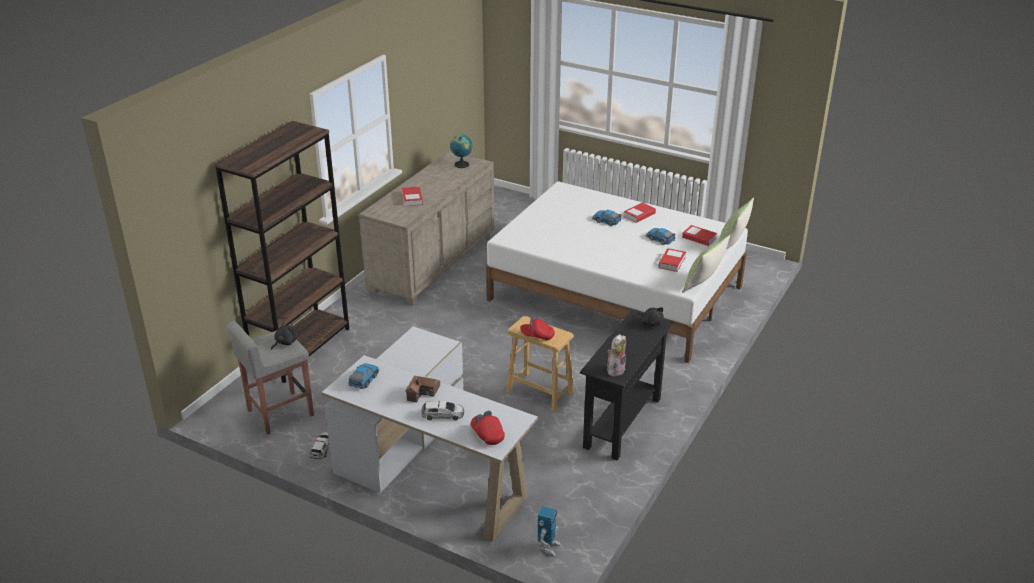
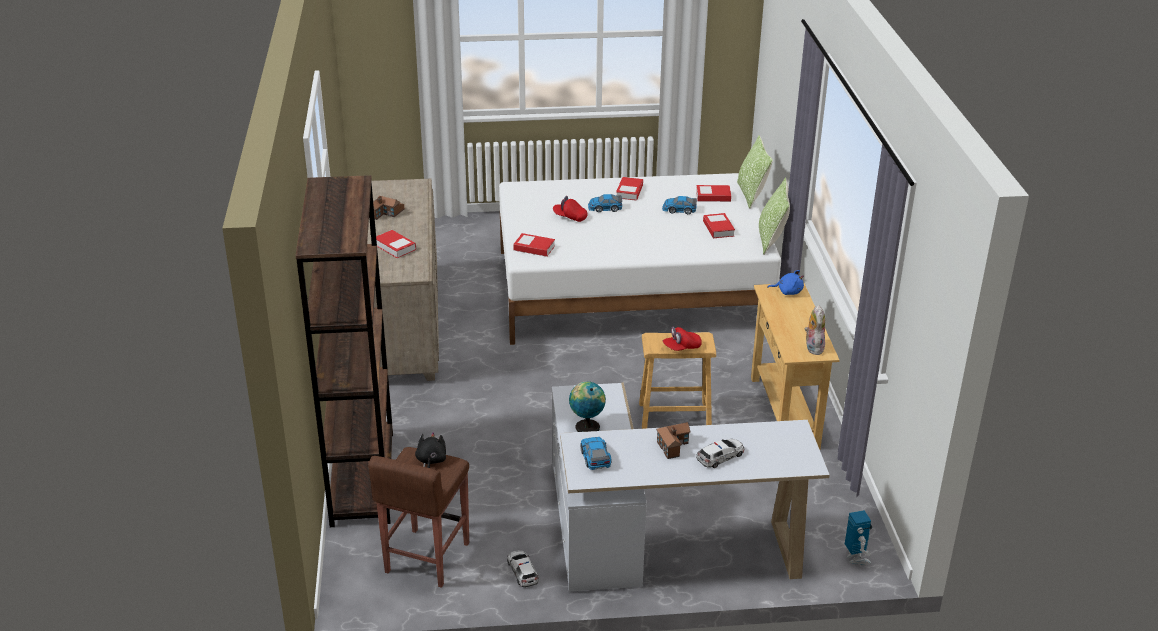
camera: 35 degrees left, 0 degrees up
grey stool [227,321,314,435] -> brown stool [368,447,469,588]
globe [450,135,473,168] -> globe moved to [569,381,606,432]
red cap [471,411,505,445] -> red cap moved to [553,196,588,222]
black console table [580,309,673,460] -> beige console table [751,283,840,449]
black plush toy [637,307,664,327] -> blue plush toy [767,270,804,295]
none -> toy house [373,196,404,220]
none -> book [513,233,555,257]

